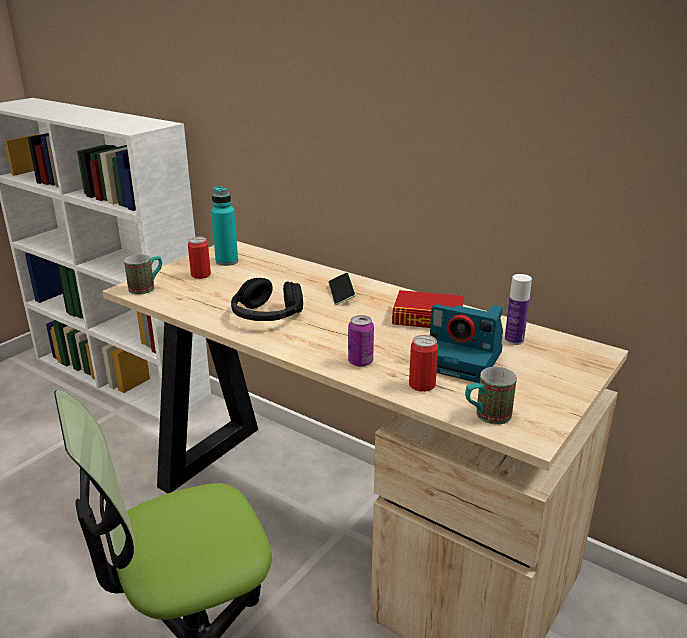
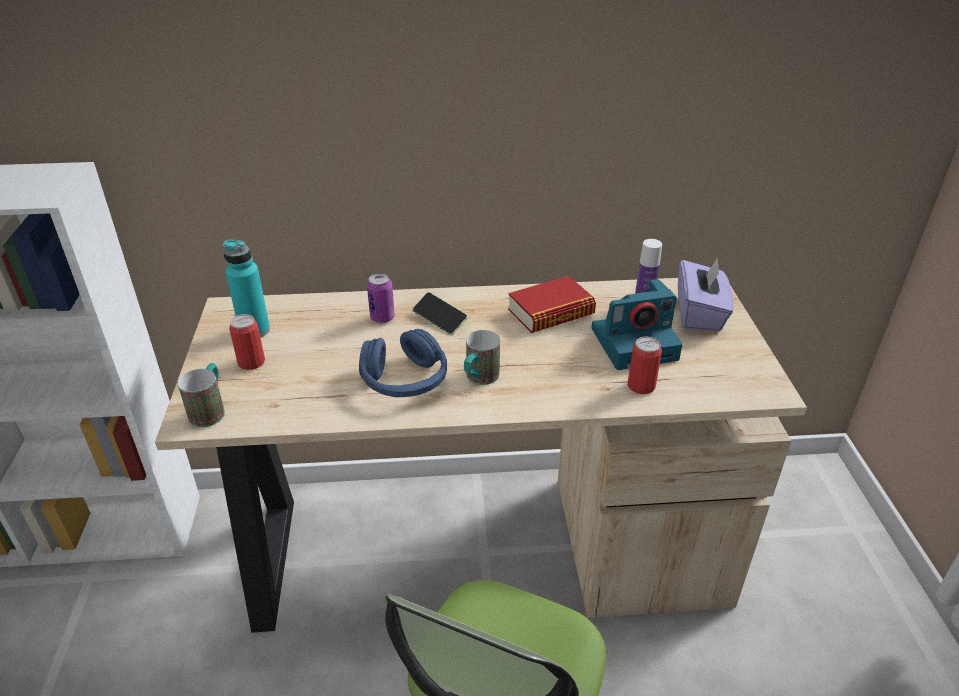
camera: 40 degrees left, 10 degrees up
black headphones [231,278,303,321] -> blue headphones [359,329,447,397]
can [348,315,374,367] -> can moved to [367,273,395,323]
mug [465,367,517,425] -> mug moved to [464,330,500,385]
none -> purple tissue box [678,257,733,332]

